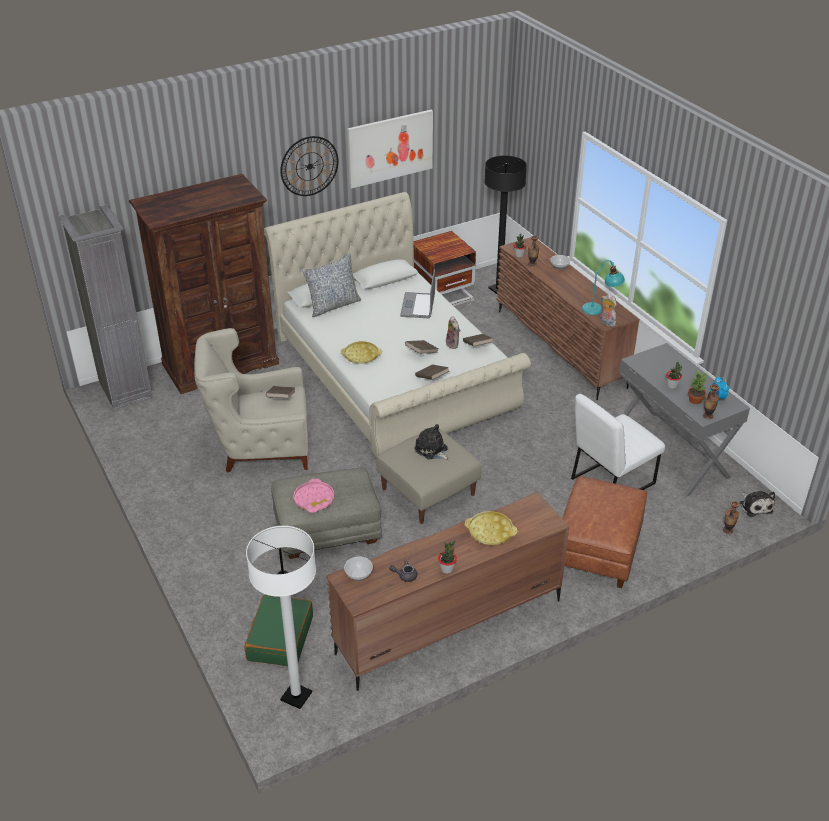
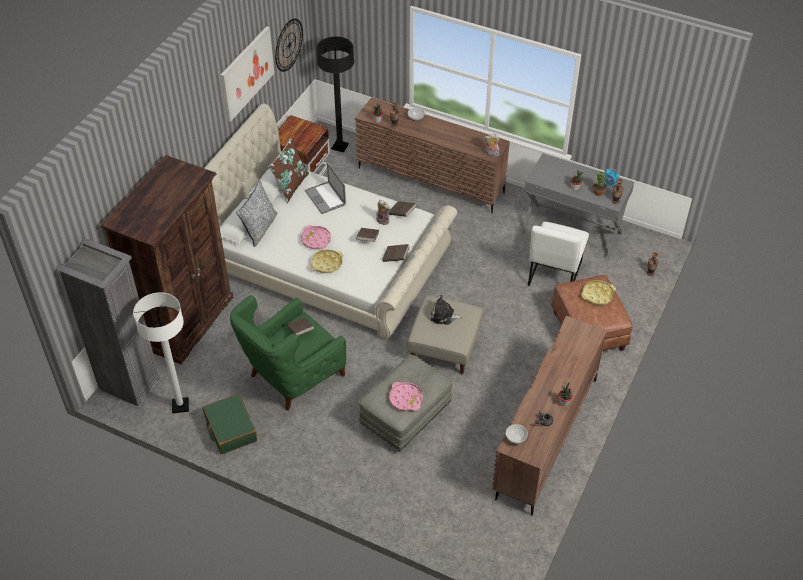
camera: 35 degrees left, 10 degrees up
beige armchair [194,328,309,473] -> green armchair [230,295,346,411]
green suitcase [245,595,313,666] -> green suitcase moved to [203,394,257,454]
white floor lamp [246,526,316,709] -> white floor lamp moved to [133,292,189,413]
wall clock [280,136,338,196] -> wall clock moved to [275,19,303,72]
yellow tray [465,511,518,545] -> yellow tray moved to [581,280,616,305]
turquoise table lamp [582,260,625,315] -> none
plush toy [740,491,775,517] -> none
none -> brown pillow [269,137,309,203]
none -> pink tray [301,225,331,249]

